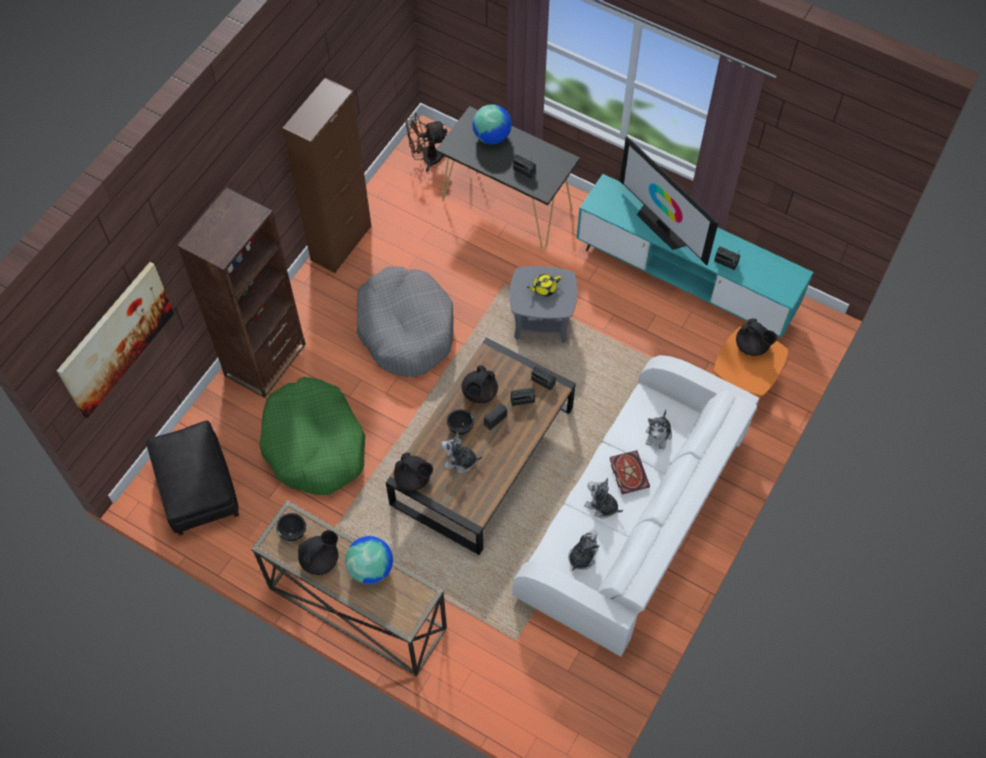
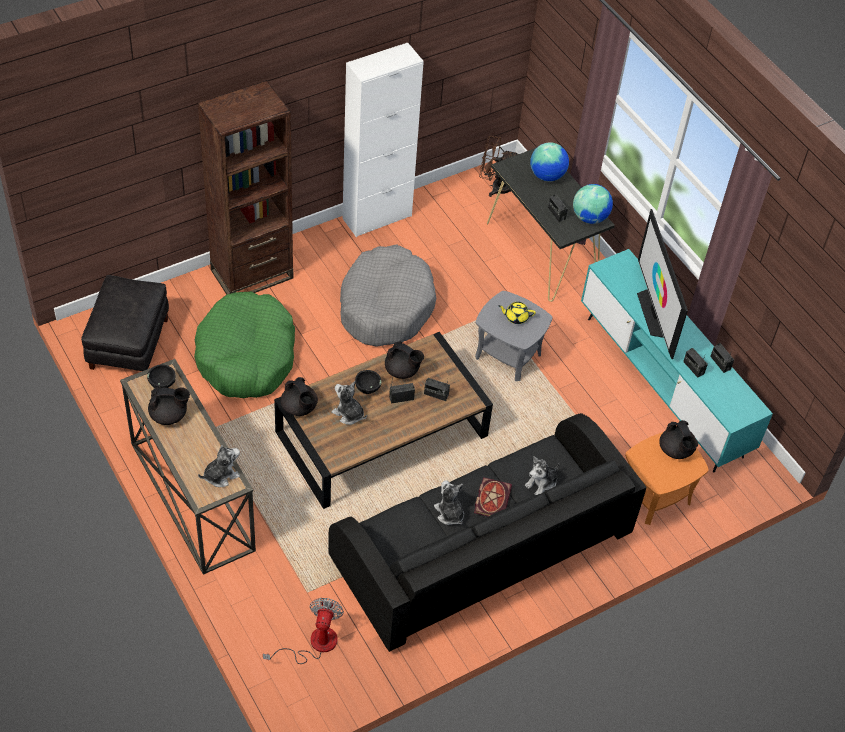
camera: 25 degrees right, 10 degrees down
picture [57,262,174,418] -> none
brown cabinet [282,78,372,273] -> white cabinet [342,43,424,237]
globe [345,536,393,584] -> globe moved to [573,184,613,224]
black teapot [462,365,498,403] -> black teapot turned 120 degrees counterclockwise [385,341,424,379]
white sofa [512,355,759,656] -> black sofa [328,413,646,652]
radio [531,366,556,391] -> radio moved to [710,343,734,373]
plush toy [568,530,600,571] -> plush toy moved to [198,445,240,487]
none -> fan [263,598,344,664]

